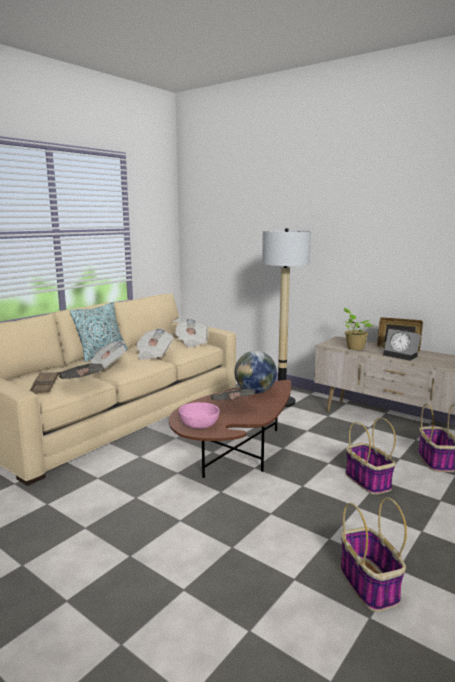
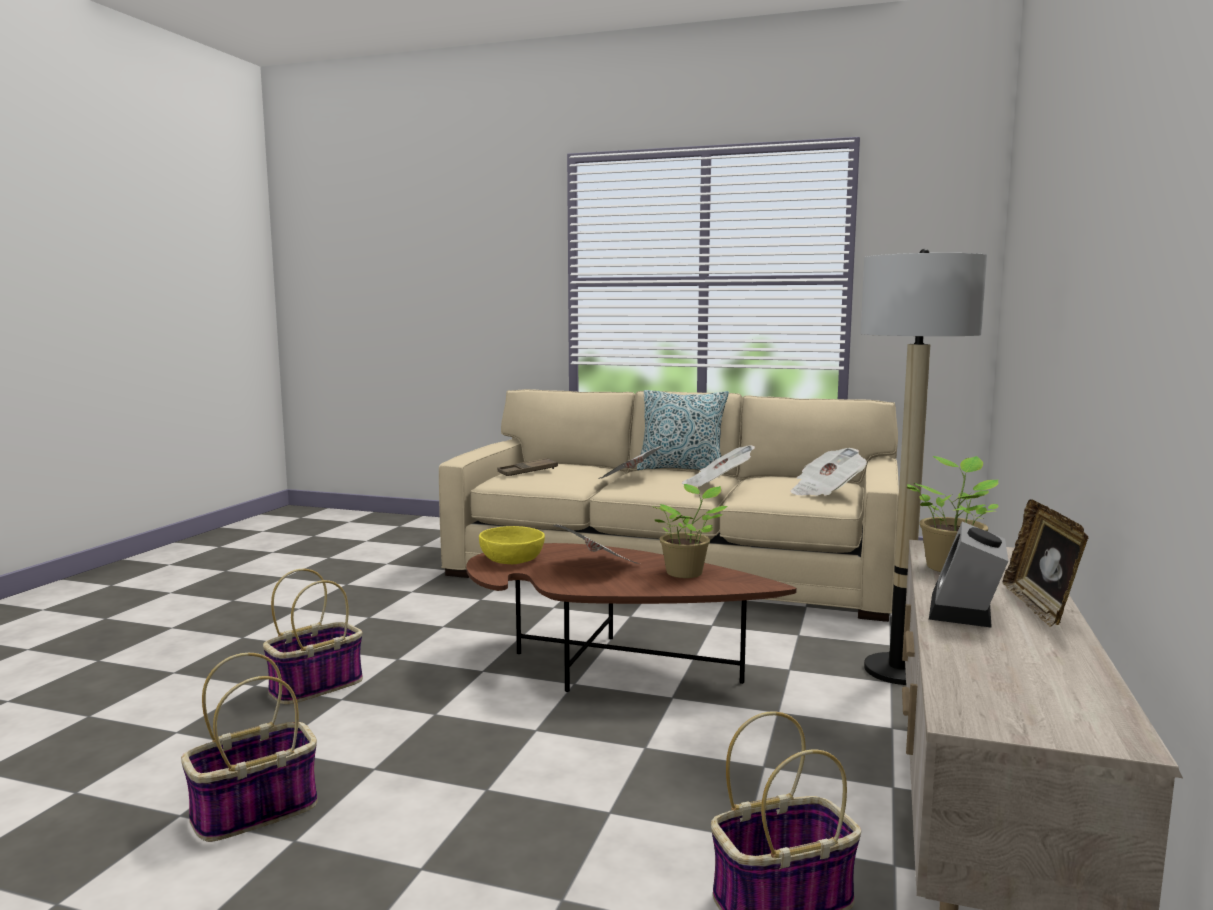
camera: 70 degrees right, 5 degrees down
newspaper [58,364,105,379] -> none
pink bowl [179,402,219,429] -> yellow bowl [479,526,545,564]
globe [234,351,277,394] -> potted plant [654,484,728,578]
basket [346,418,396,495] -> basket moved to [263,568,363,704]

